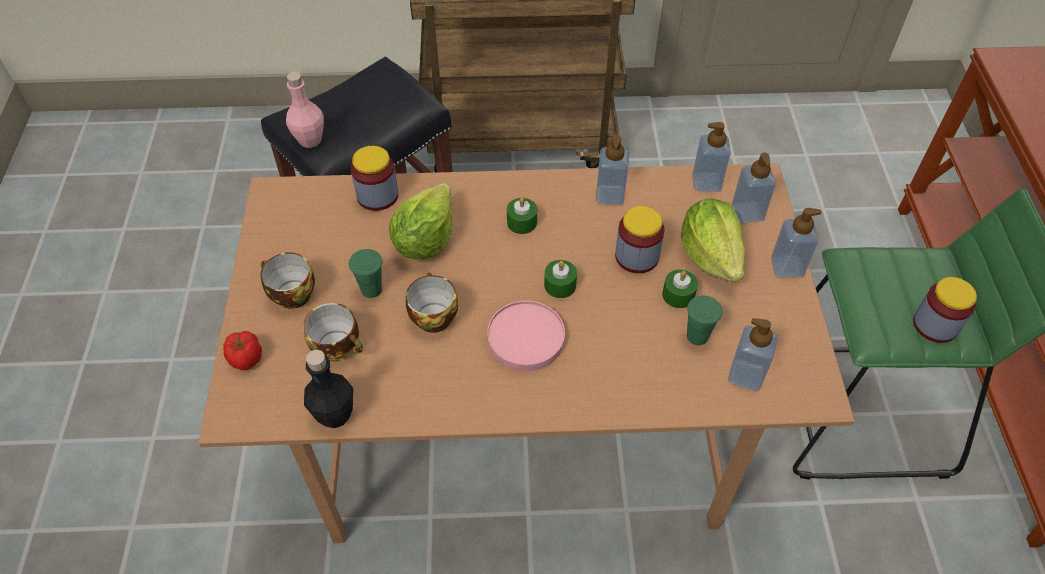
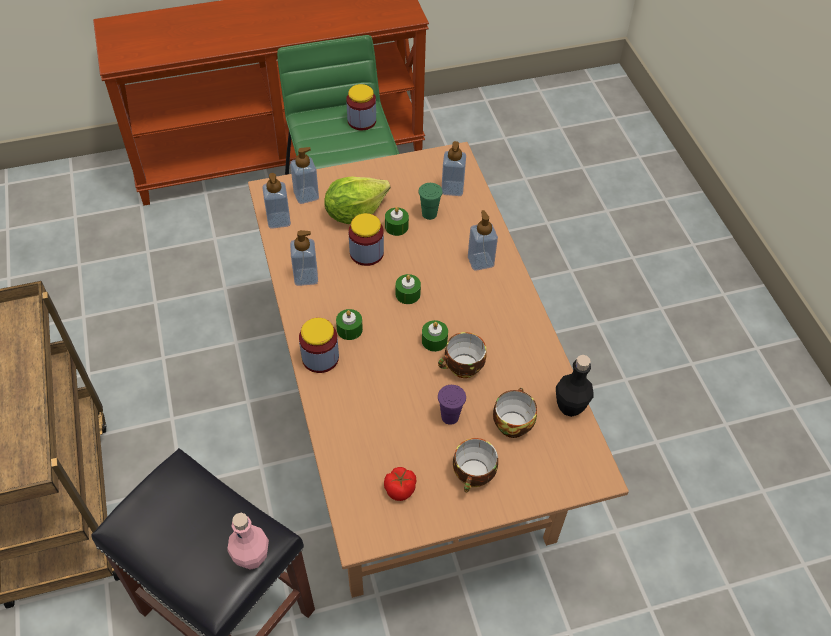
camera: 105 degrees left, 0 degrees up
tomato [223,331,262,370] -> tomato moved to [384,467,417,501]
green cup [349,249,382,298] -> purple cup [438,385,466,425]
jar [351,146,398,211] -> jar moved to [299,318,339,373]
lettuce [389,183,453,259] -> none
pink plate [487,301,565,371] -> none
soap dispenser [771,208,822,278] -> soap dispenser moved to [468,210,498,271]
none -> green candle [422,320,448,352]

